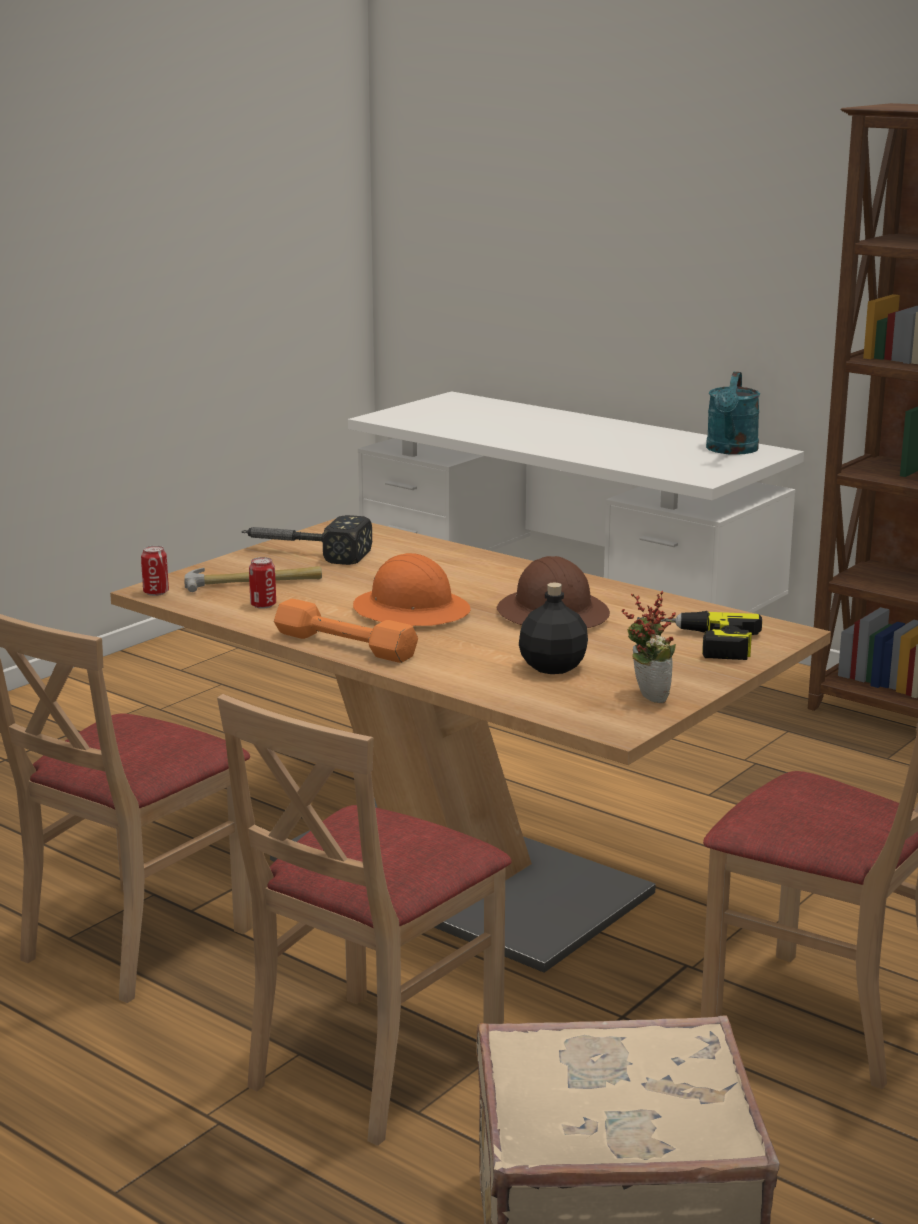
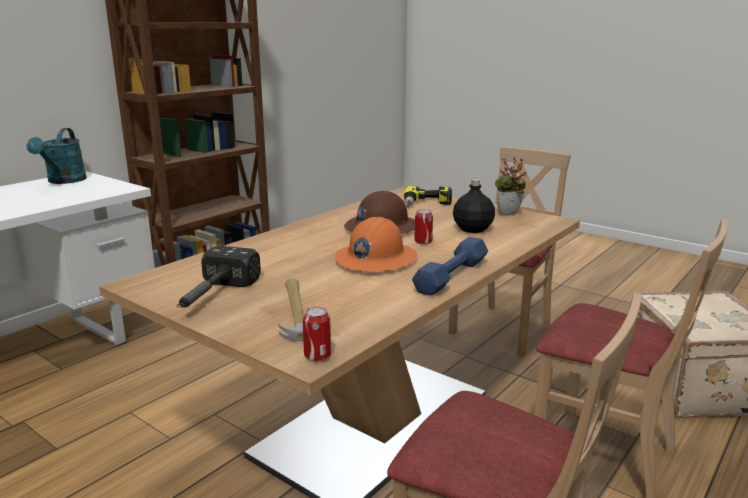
camera: 90 degrees left, 0 degrees up
can [249,557,276,609] -> can moved to [414,209,433,244]
orange dumbbell [274,599,418,663] -> blue dumbbell [412,237,488,296]
turquoise watering can [706,372,760,455] -> turquoise watering can turned 75 degrees clockwise [26,128,87,184]

